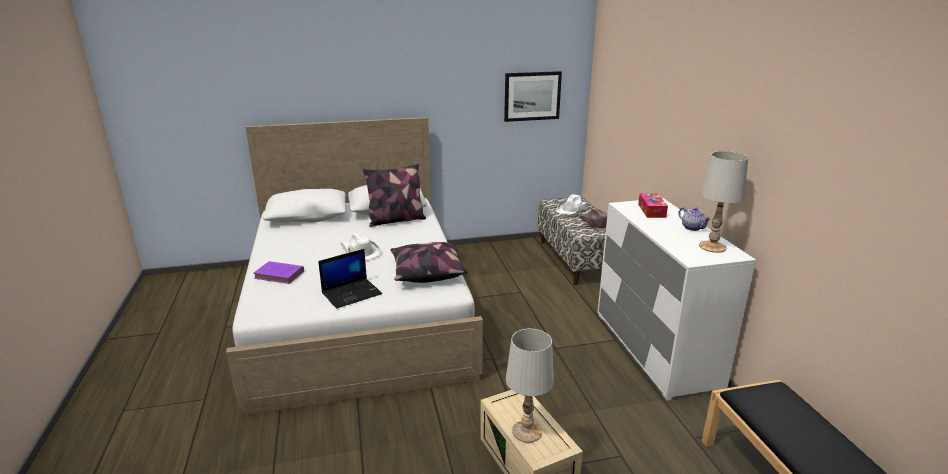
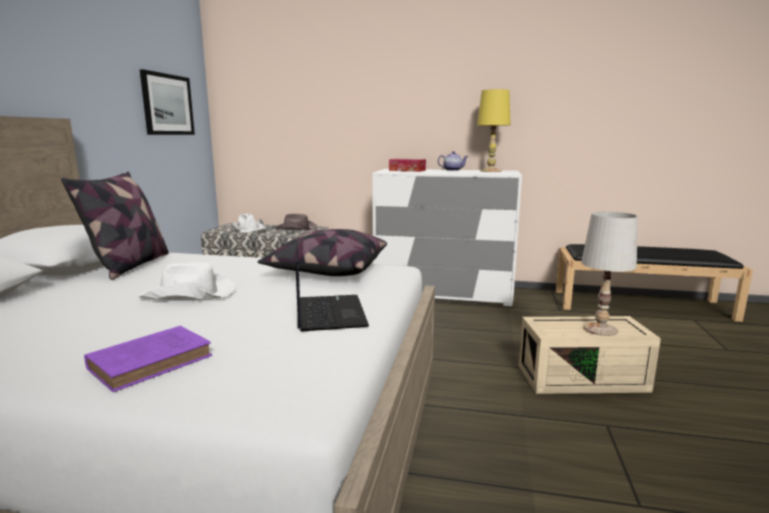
camera: 65 degrees left, 10 degrees down
white table lamp [699,151,748,253] -> yellow table lamp [477,89,511,172]

